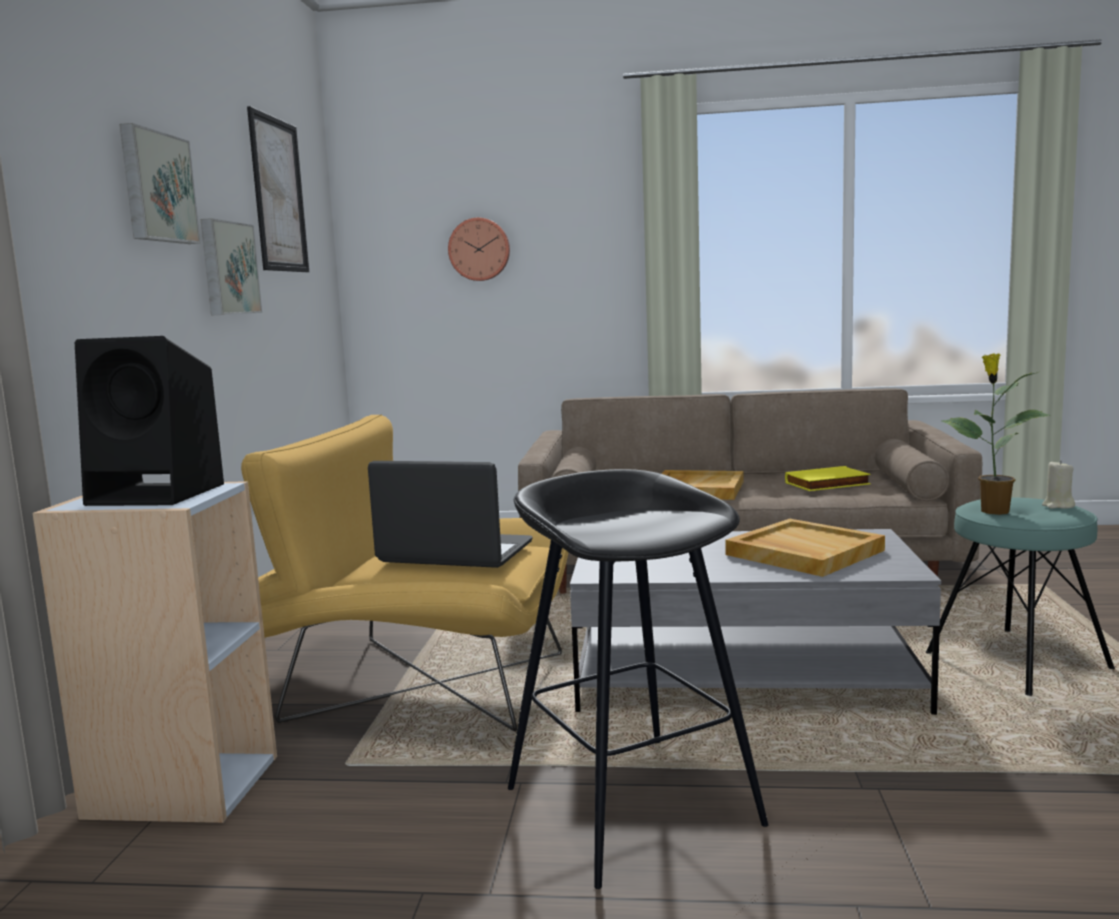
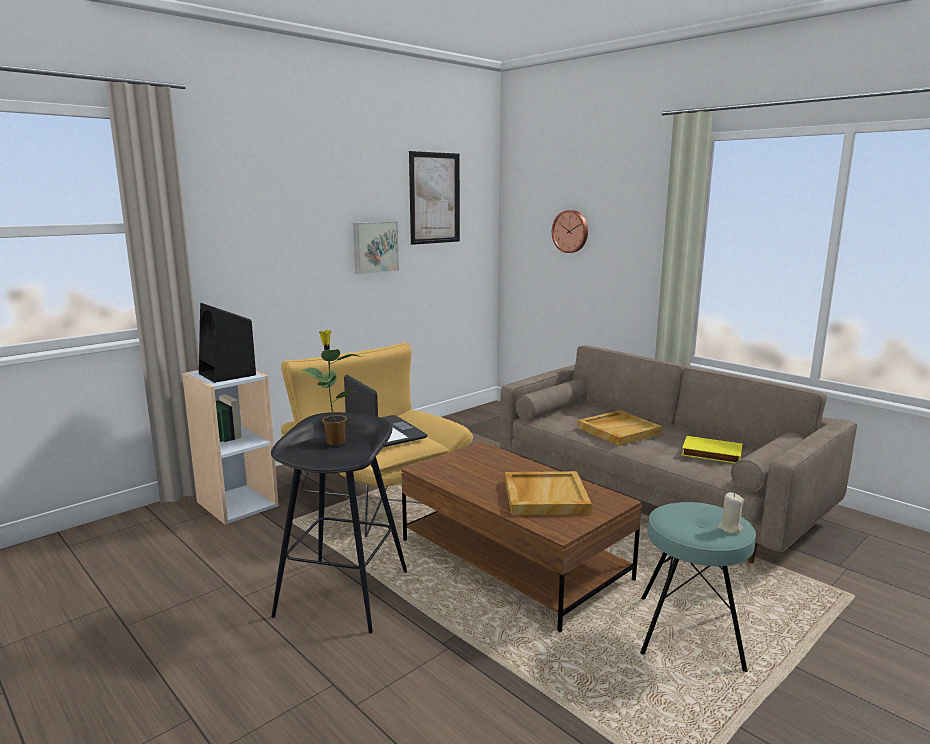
camera: 40 degrees right, 5 degrees up
picture [120,123,201,244] -> none
grey coffee table [570,529,941,715] -> brown coffee table [401,441,642,632]
potted plant [942,354,1050,515] -> potted plant moved to [302,330,361,446]

